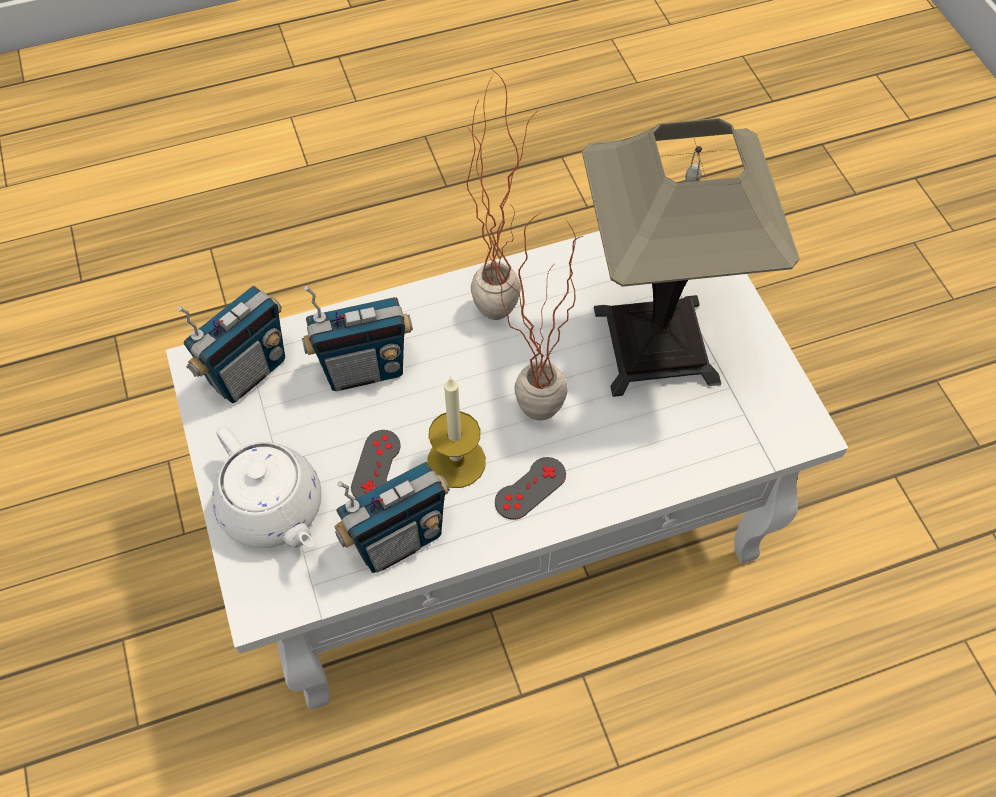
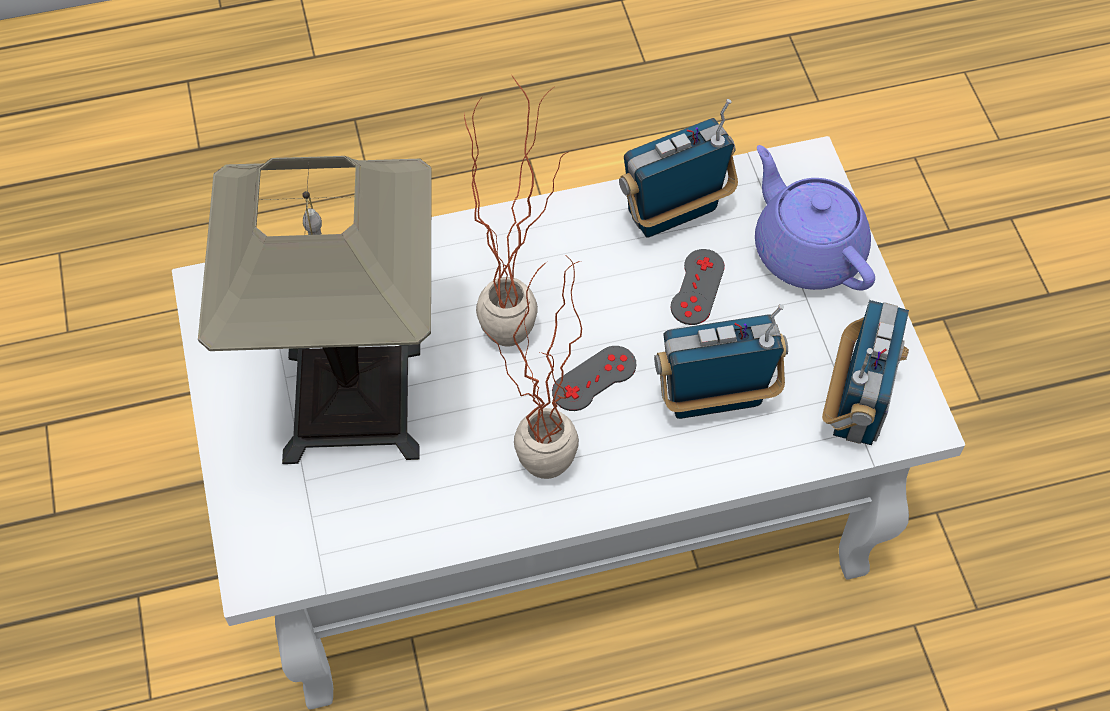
camera: 175 degrees left, 0 degrees up
radio [178,286,285,403] -> radio turned 150 degrees clockwise [822,300,909,445]
white teapot [212,427,322,548] -> purple teapot [755,145,875,291]
candle [427,376,486,488] -> none
grey game controller [495,457,566,520] -> grey game controller moved to [552,346,636,411]

